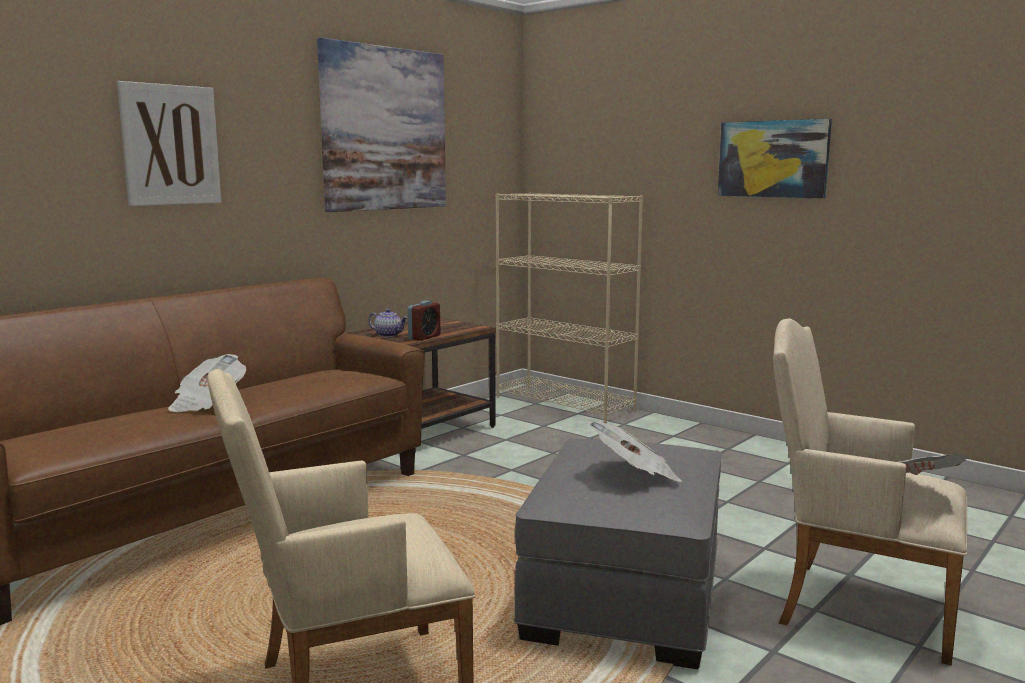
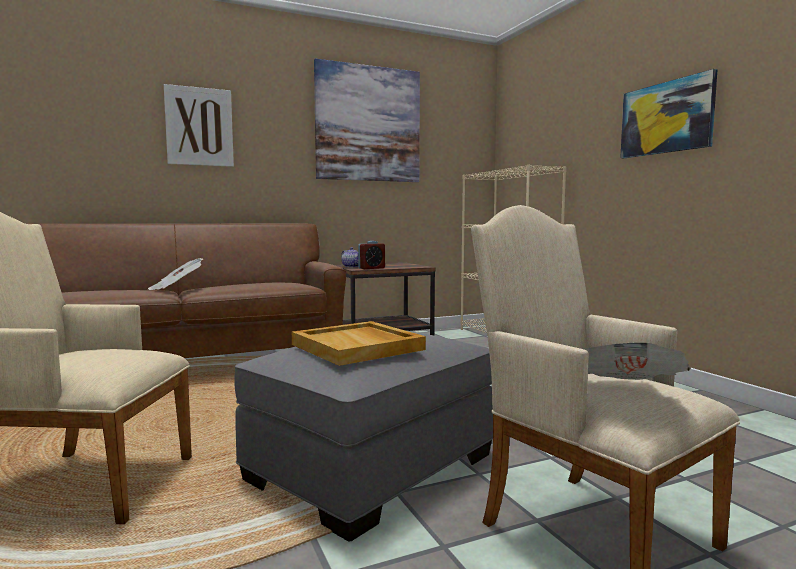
camera: 25 degrees right, 5 degrees down
newspaper [587,421,683,482] -> beige tray [292,321,426,366]

